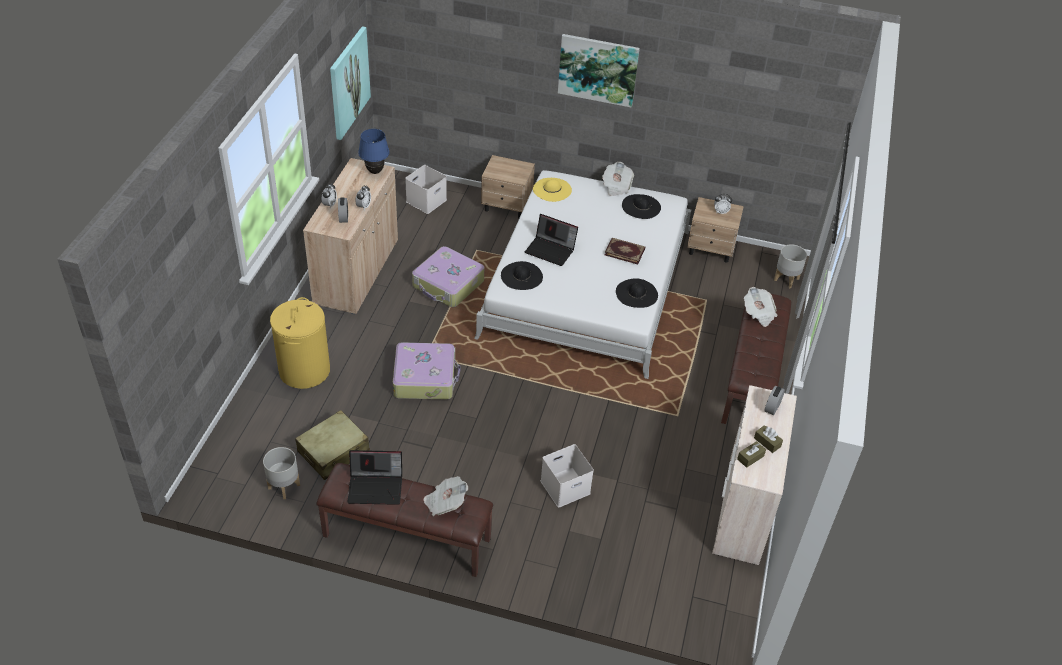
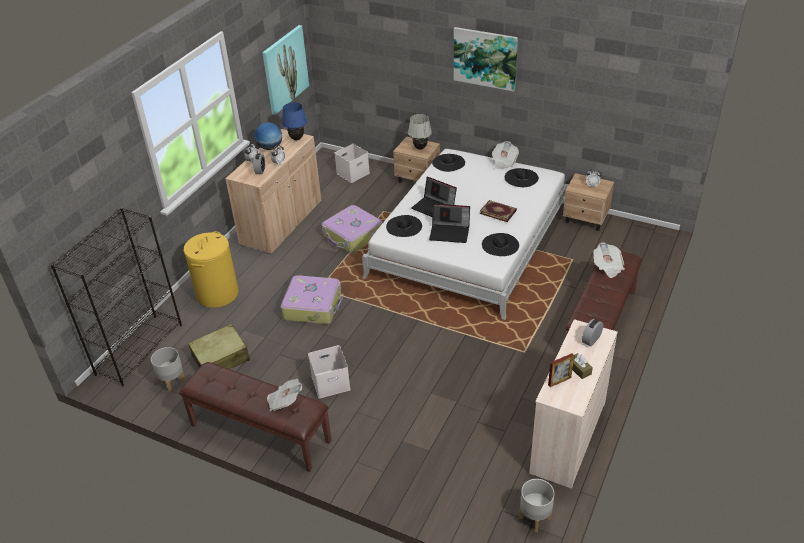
camera: 15 degrees right, 5 degrees down
laptop [347,450,402,505] -> laptop moved to [429,204,470,243]
yellow hat [533,178,572,202] -> black hat [432,154,465,172]
white storage box [541,444,594,507] -> white storage box moved to [308,345,351,398]
brown tissue box [737,441,766,468] -> picture frame [548,353,574,387]
grey planter [774,244,807,288] -> grey planter moved to [519,479,555,532]
none -> black bookcase [51,208,182,386]
none -> globe [255,122,282,150]
none -> white table lamp [408,114,432,150]

